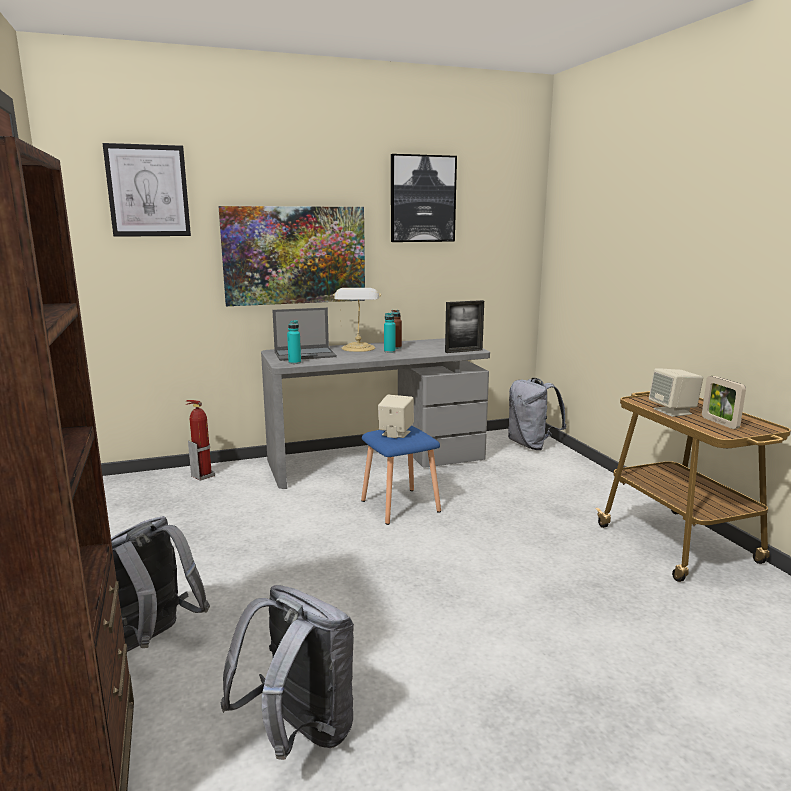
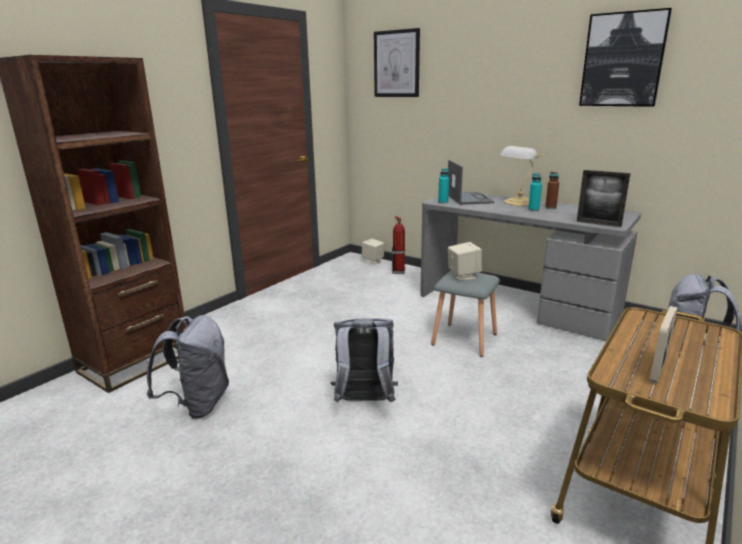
camera: 55 degrees right, 5 degrees up
grey backpack [111,516,210,652] -> grey backpack moved to [330,318,398,403]
picture [218,206,365,306] -> none
laptop [272,308,337,361] -> laptop turned 135 degrees counterclockwise [448,160,494,205]
blue stool [361,426,441,525] -> grey stool [431,271,500,357]
beige speaker [649,368,703,417] -> beige speaker moved to [361,239,385,264]

